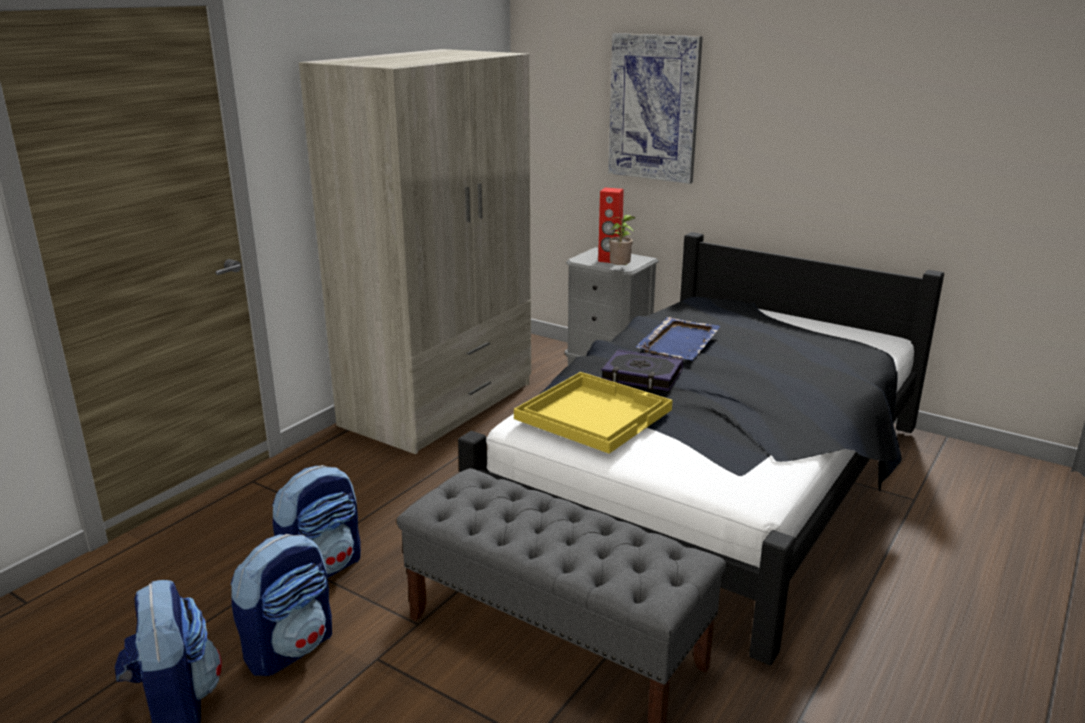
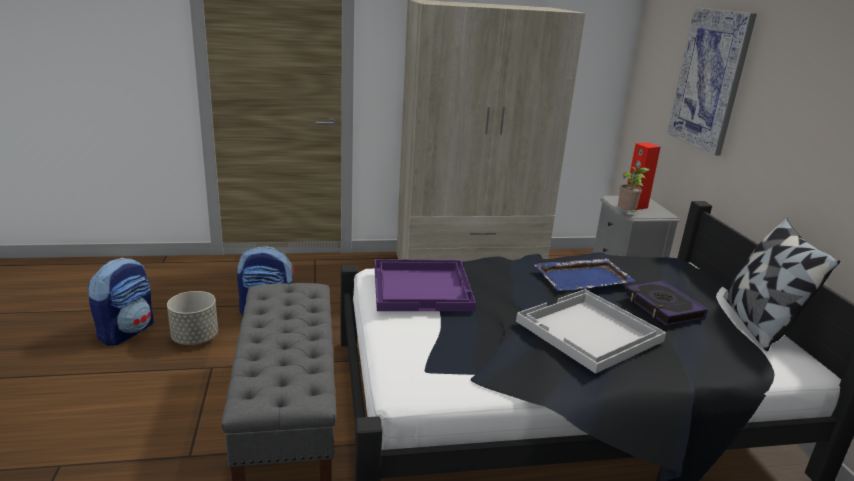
camera: 45 degrees right, 0 degrees up
backpack [231,534,332,676] -> grey planter [167,291,218,345]
yellow tray [514,372,673,454] -> purple tray [375,259,476,311]
book [601,350,683,391] -> book moved to [624,281,708,326]
none -> white tray [516,289,666,374]
none -> pillow [724,217,840,351]

